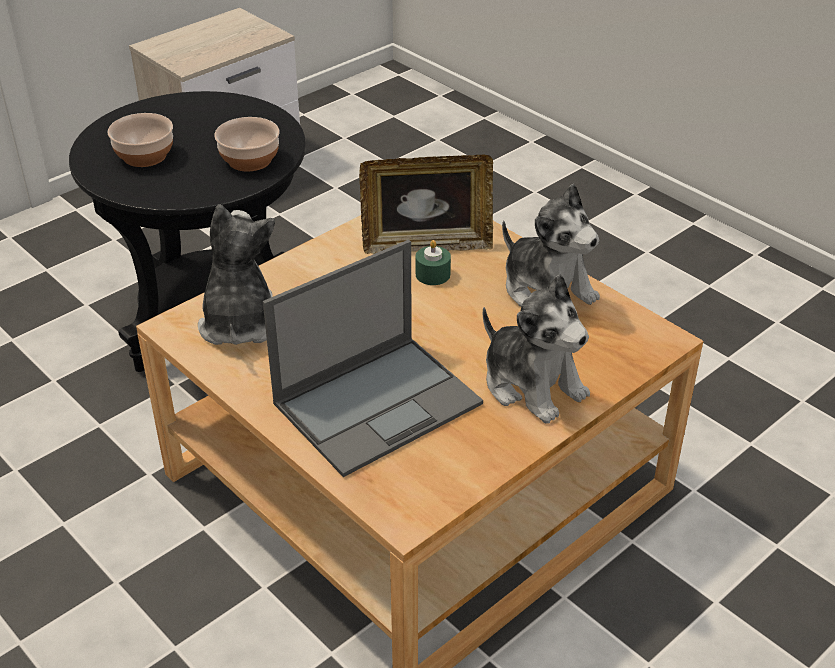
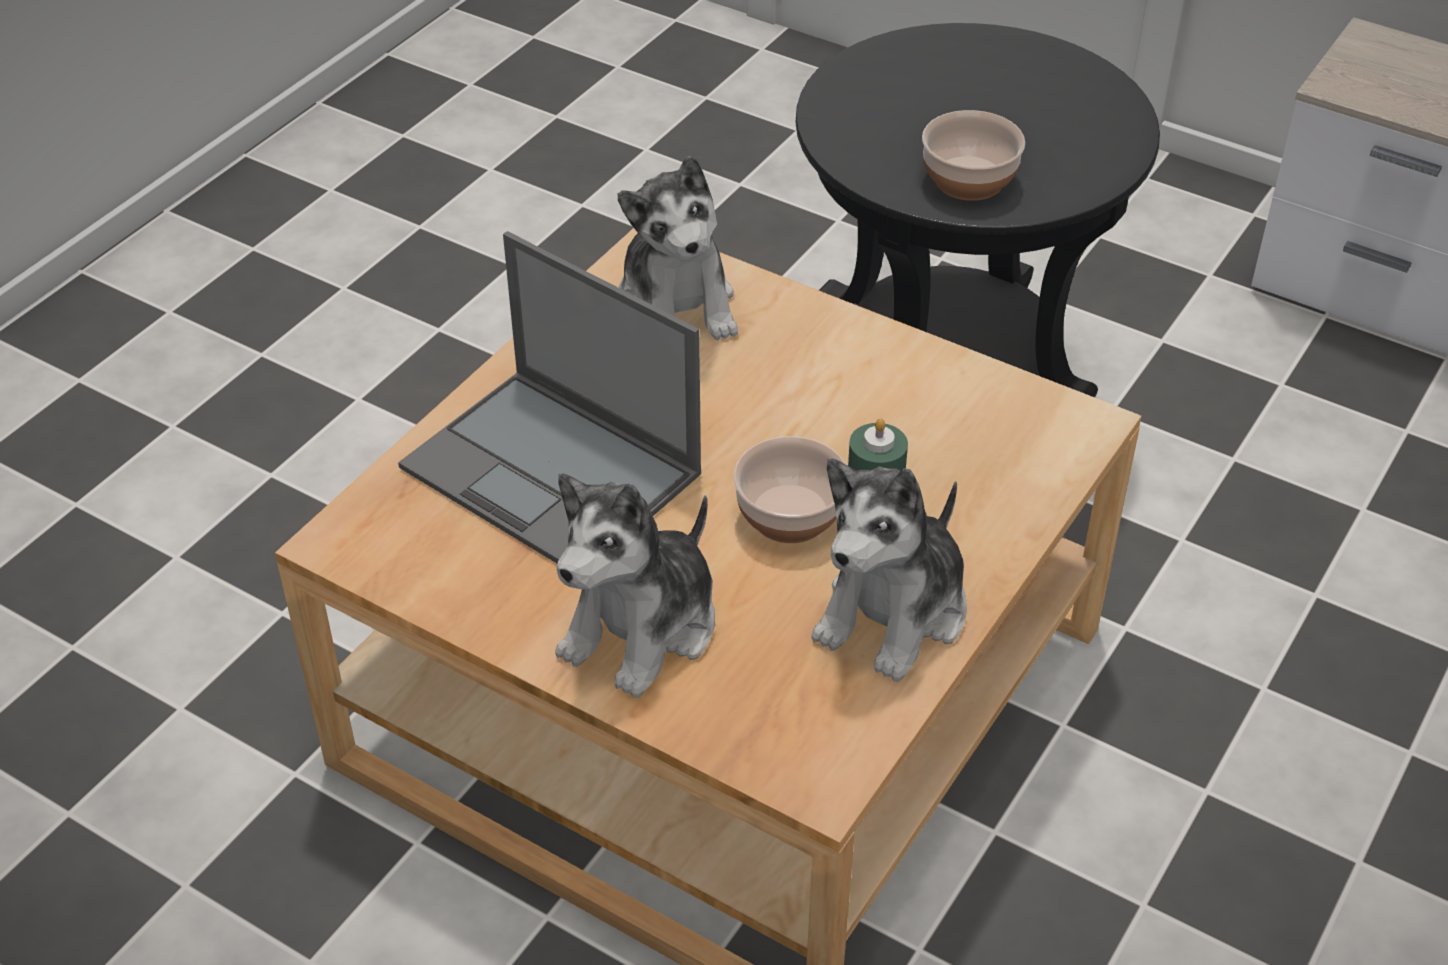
camera: 75 degrees right, 5 degrees up
bowl [107,113,173,167] -> bowl moved to [733,436,846,543]
plush toy [198,204,275,345] -> plush toy turned 90 degrees clockwise [618,156,738,340]
picture frame [359,155,493,254] -> none

